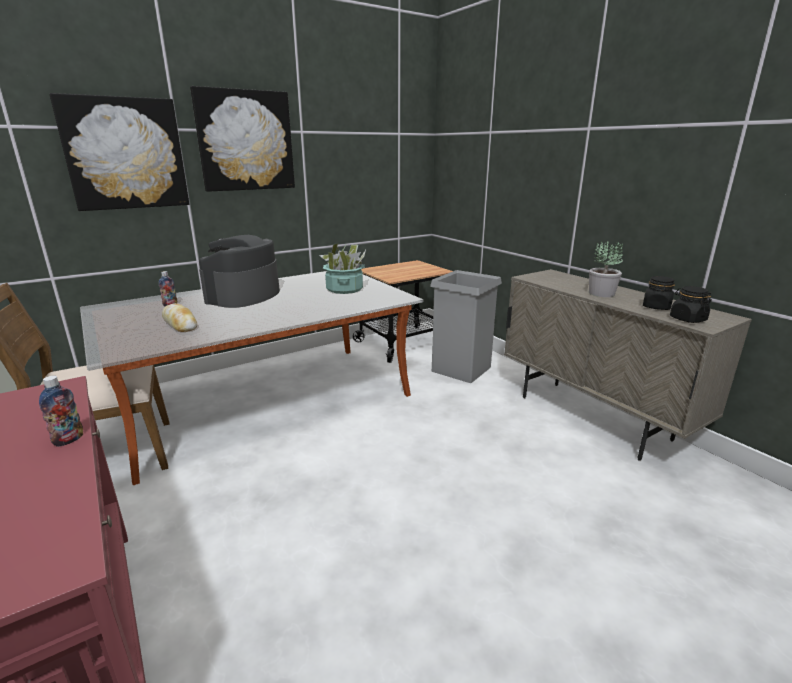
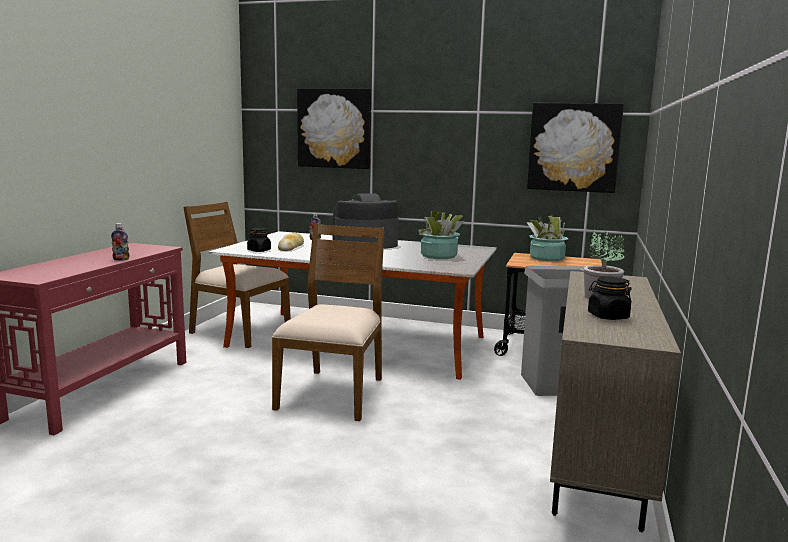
camera: 50 degrees right, 10 degrees down
picture [190,86,295,192] -> picture moved to [527,103,624,193]
black jar [670,286,712,323] -> black jar moved to [247,228,271,252]
none -> brown chair [272,224,384,421]
none -> potted plant [526,216,568,261]

